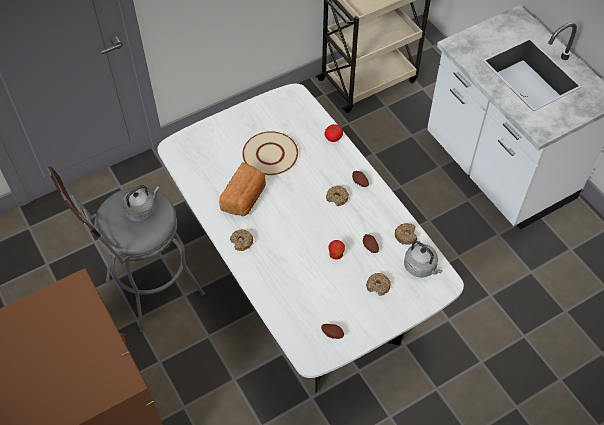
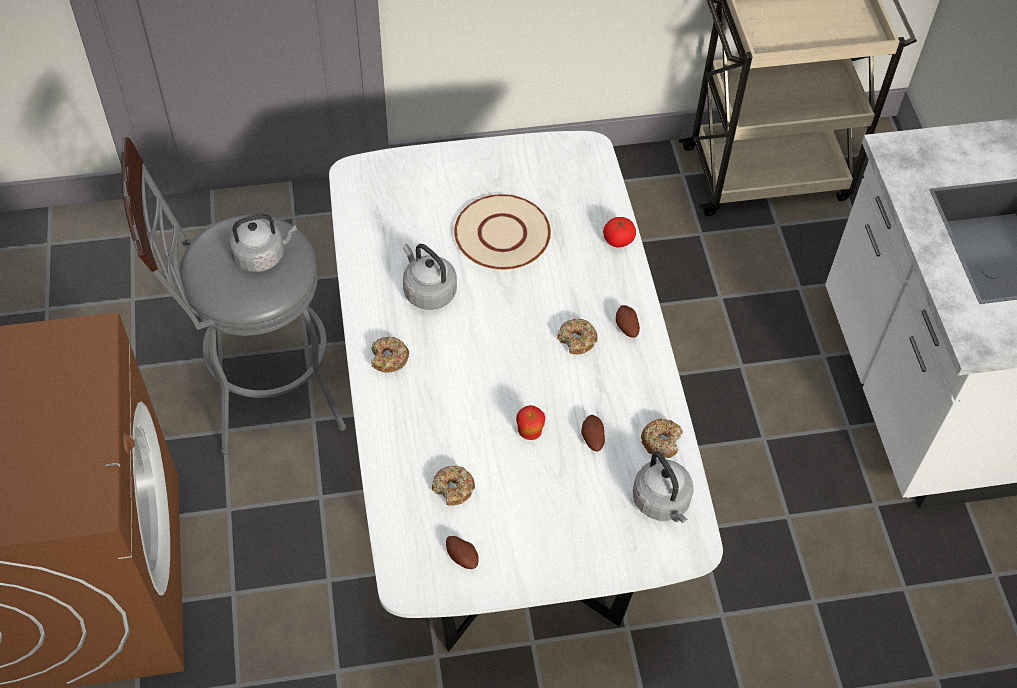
camera: 20 degrees right, 0 degrees up
bread [219,162,266,216] -> grey kettle [403,244,457,310]
donut [366,273,391,296] -> donut moved to [432,466,475,506]

